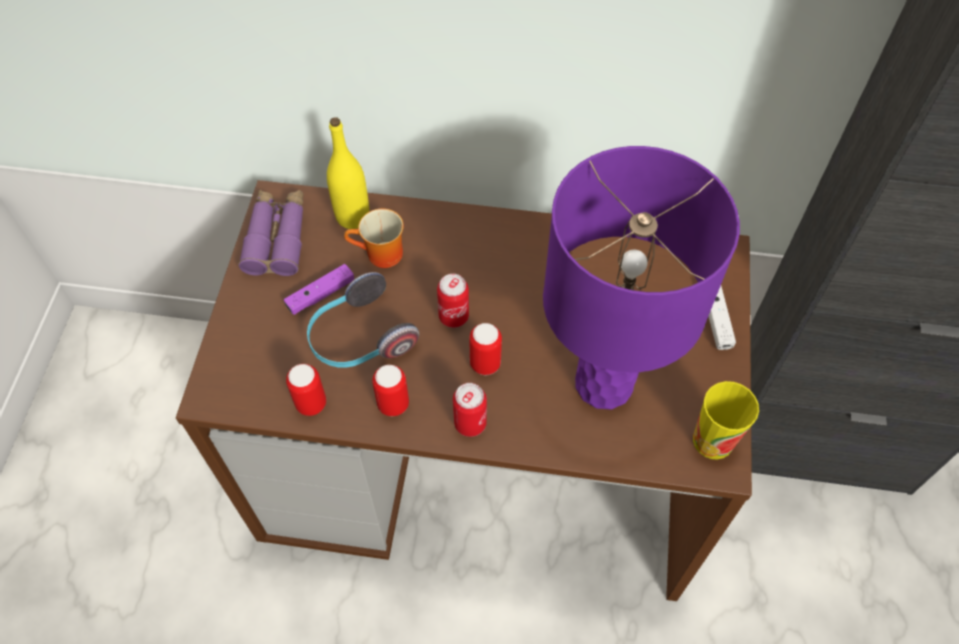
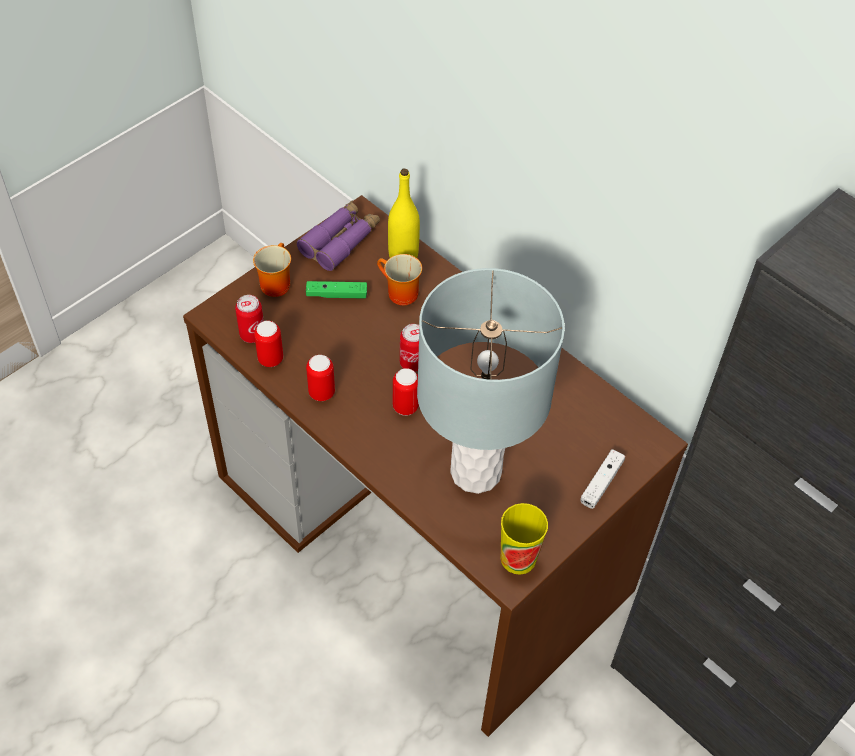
camera: 35 degrees right, 5 degrees down
purple game controller [284,264,354,315] -> green game controller [306,281,367,299]
headphones [307,272,419,368] -> none
can [453,383,487,437] -> can moved to [235,295,264,343]
purple table lamp [543,146,740,410] -> grey table lamp [417,268,565,494]
none -> mug [253,243,291,297]

